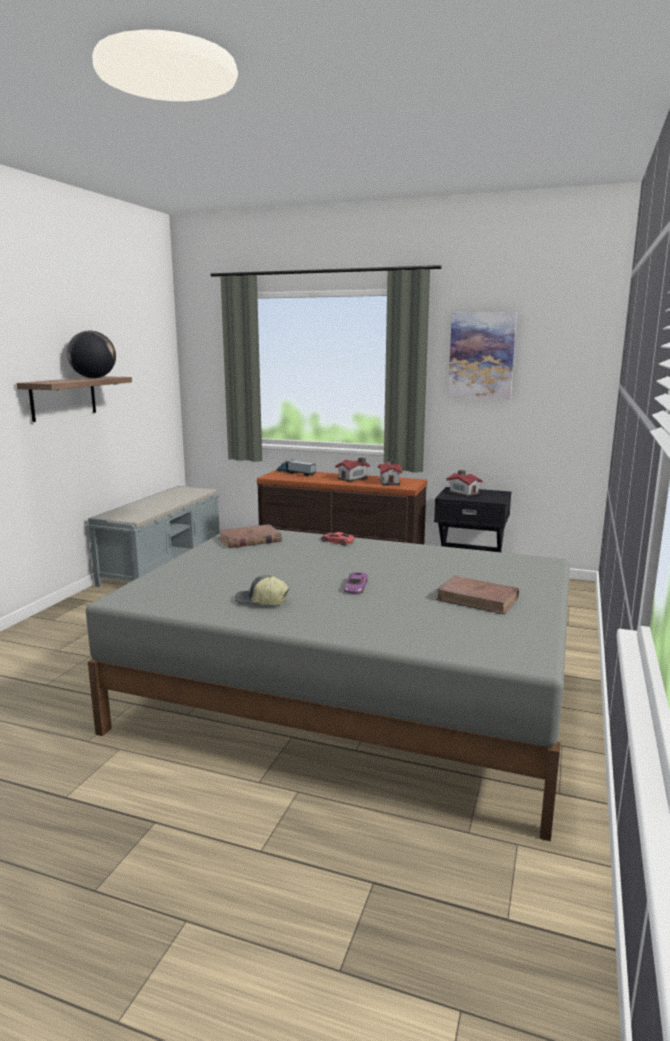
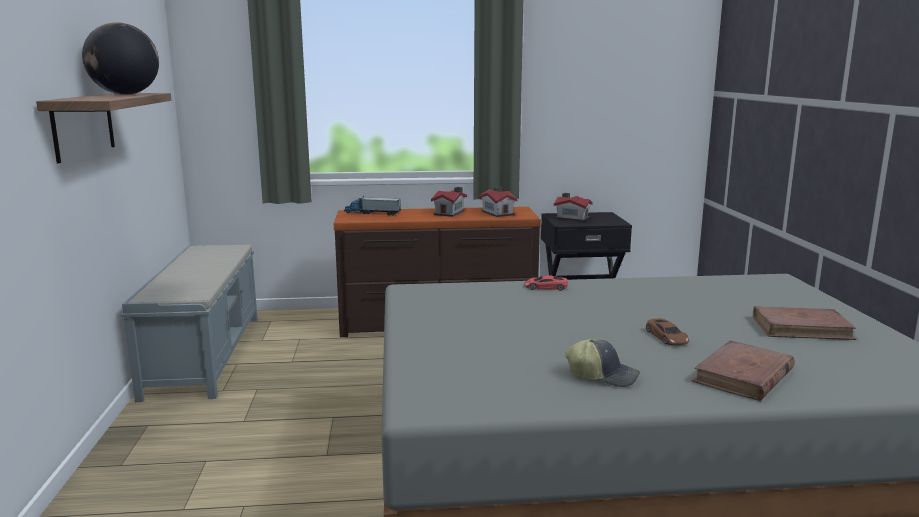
camera: 25 degrees left, 0 degrees up
brown book [218,524,282,548] -> brown book moved to [692,341,795,401]
cap [235,575,289,605] -> cap turned 150 degrees counterclockwise [565,339,640,387]
purple toy car [344,572,368,593] -> brown toy car [646,319,689,345]
picture [448,312,517,399] -> none

